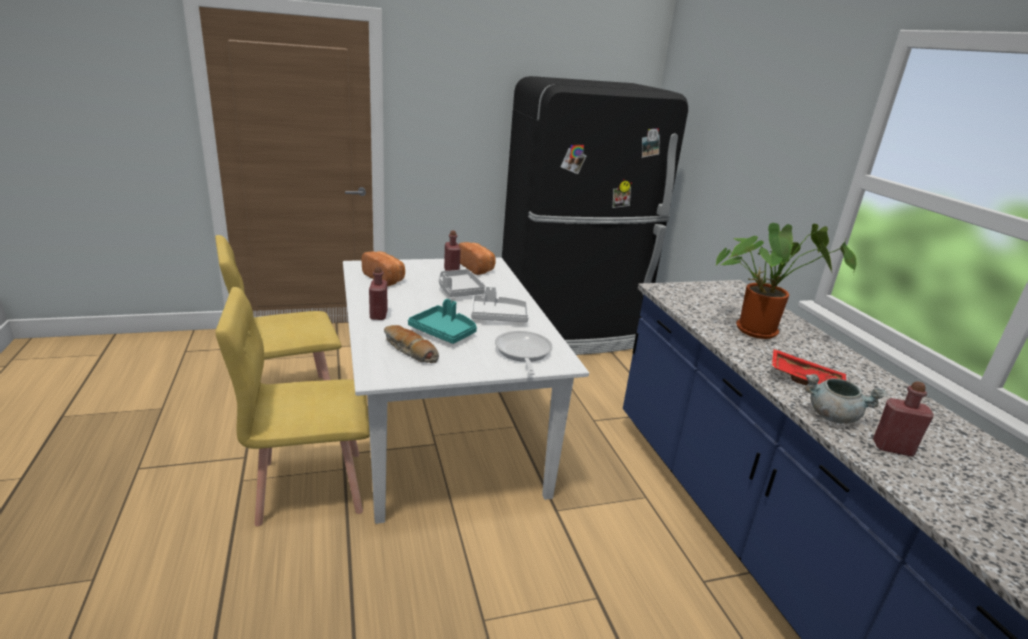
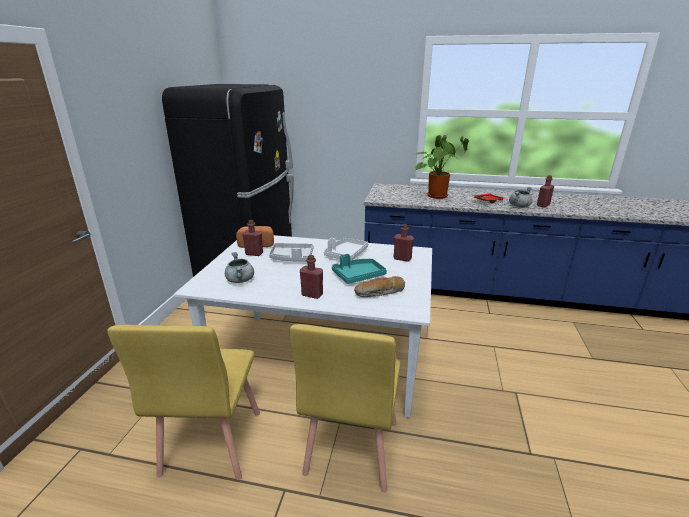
camera: 60 degrees left, 0 degrees up
bread [362,251,405,286] -> grey cooking pot [225,252,254,283]
frying pan [495,331,553,375] -> red bottle [394,224,414,262]

